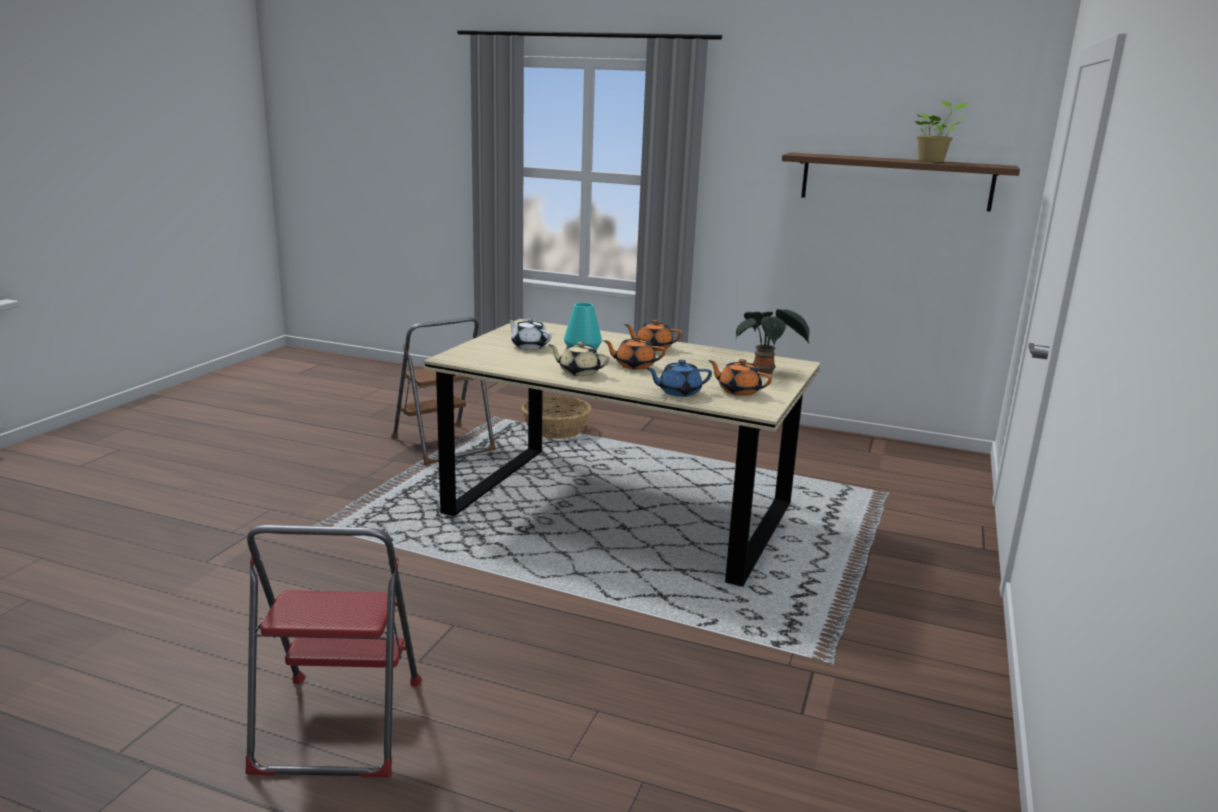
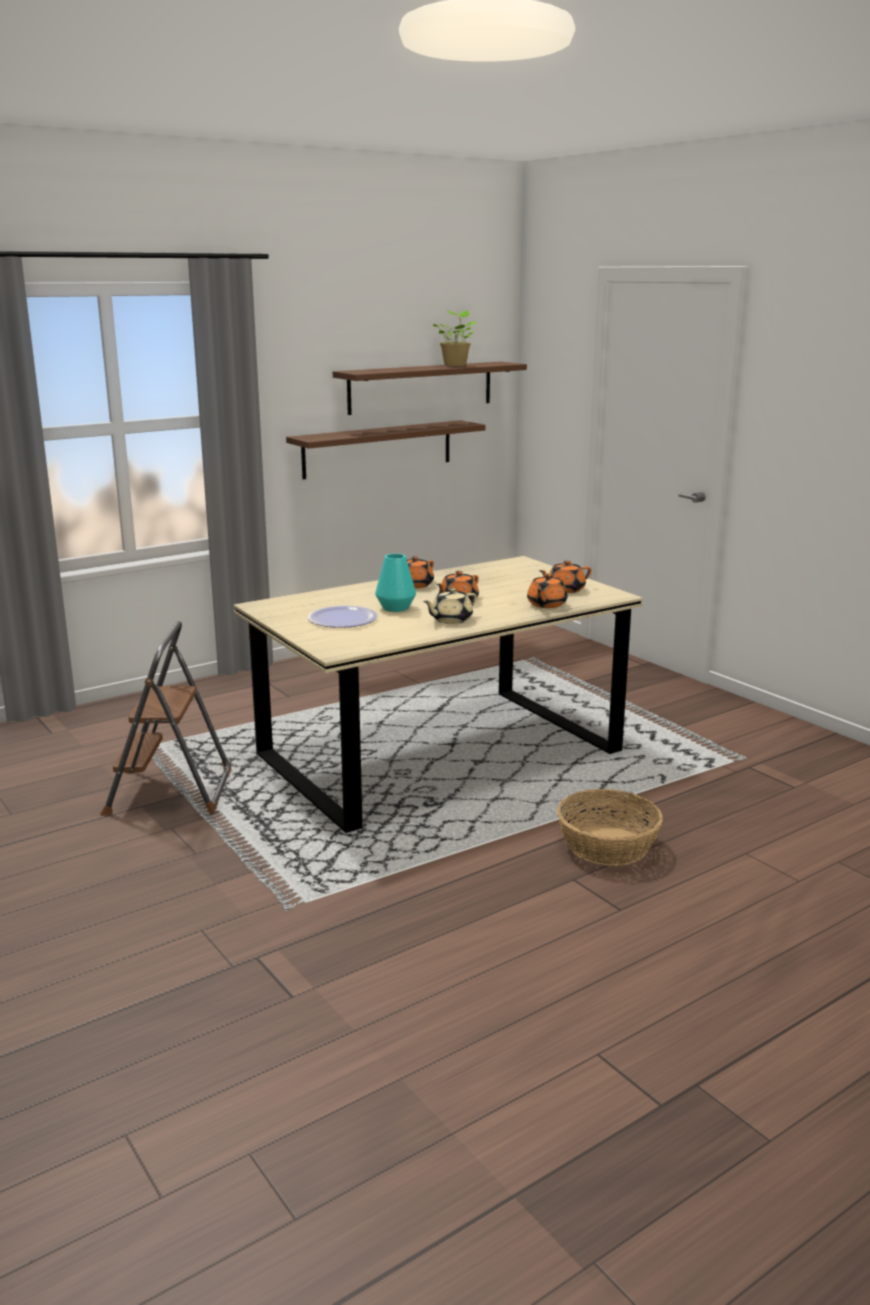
camera: 55 degrees left, 0 degrees up
red step ladder [245,525,422,778] -> none
white teapot [508,318,552,350] -> plate [308,606,378,628]
basket [522,395,591,439] -> basket moved to [557,789,663,866]
blue teapot [646,360,712,397] -> orange teapot [527,574,567,608]
potted plant [735,309,810,374] -> none
none -> brown shelf [286,420,486,479]

